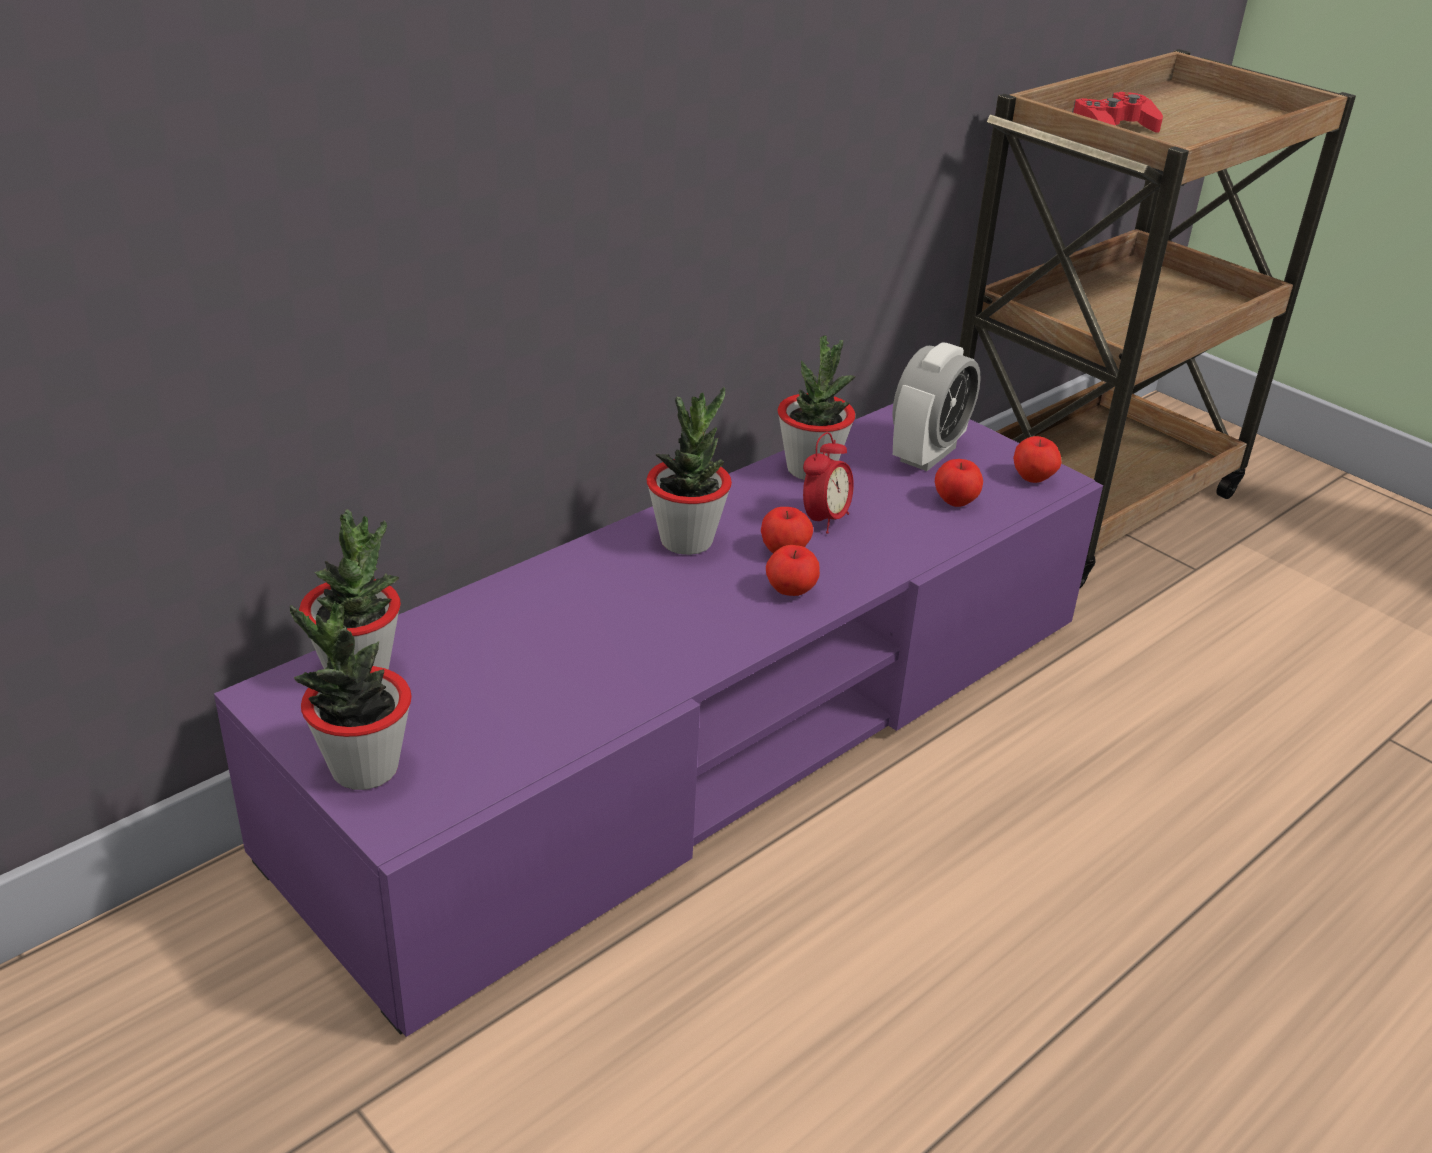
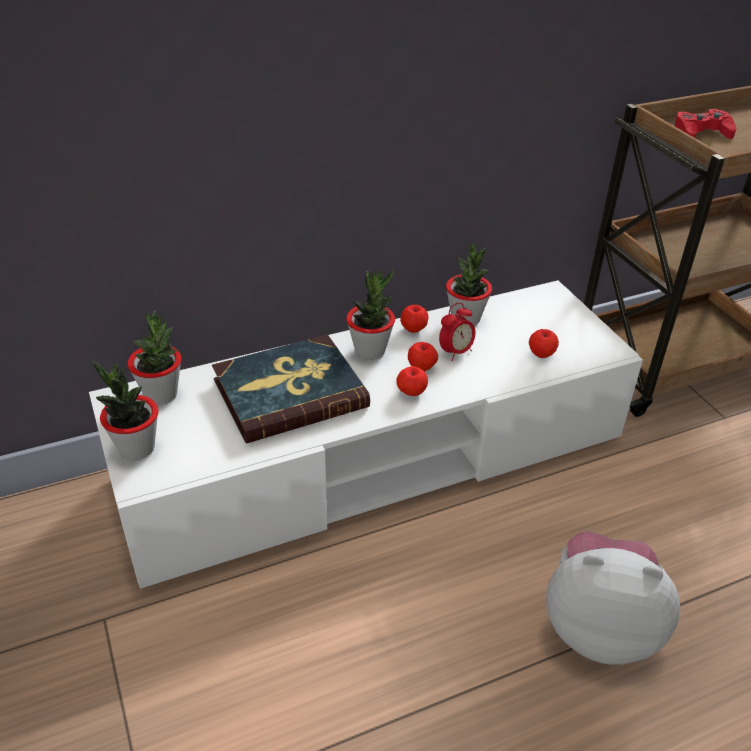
camera: 20 degrees right, 5 degrees up
purple tv stand [214,404,1103,1037] -> white tv stand [89,280,643,589]
alarm clock [892,342,981,471] -> none
apple [1013,436,1062,483] -> apple moved to [400,305,429,333]
none -> book [212,334,370,444]
none -> plush toy [546,531,680,665]

